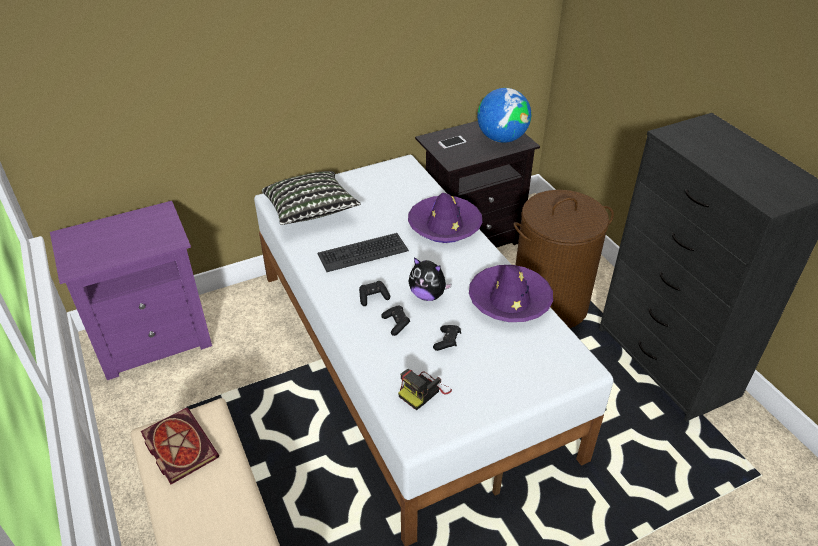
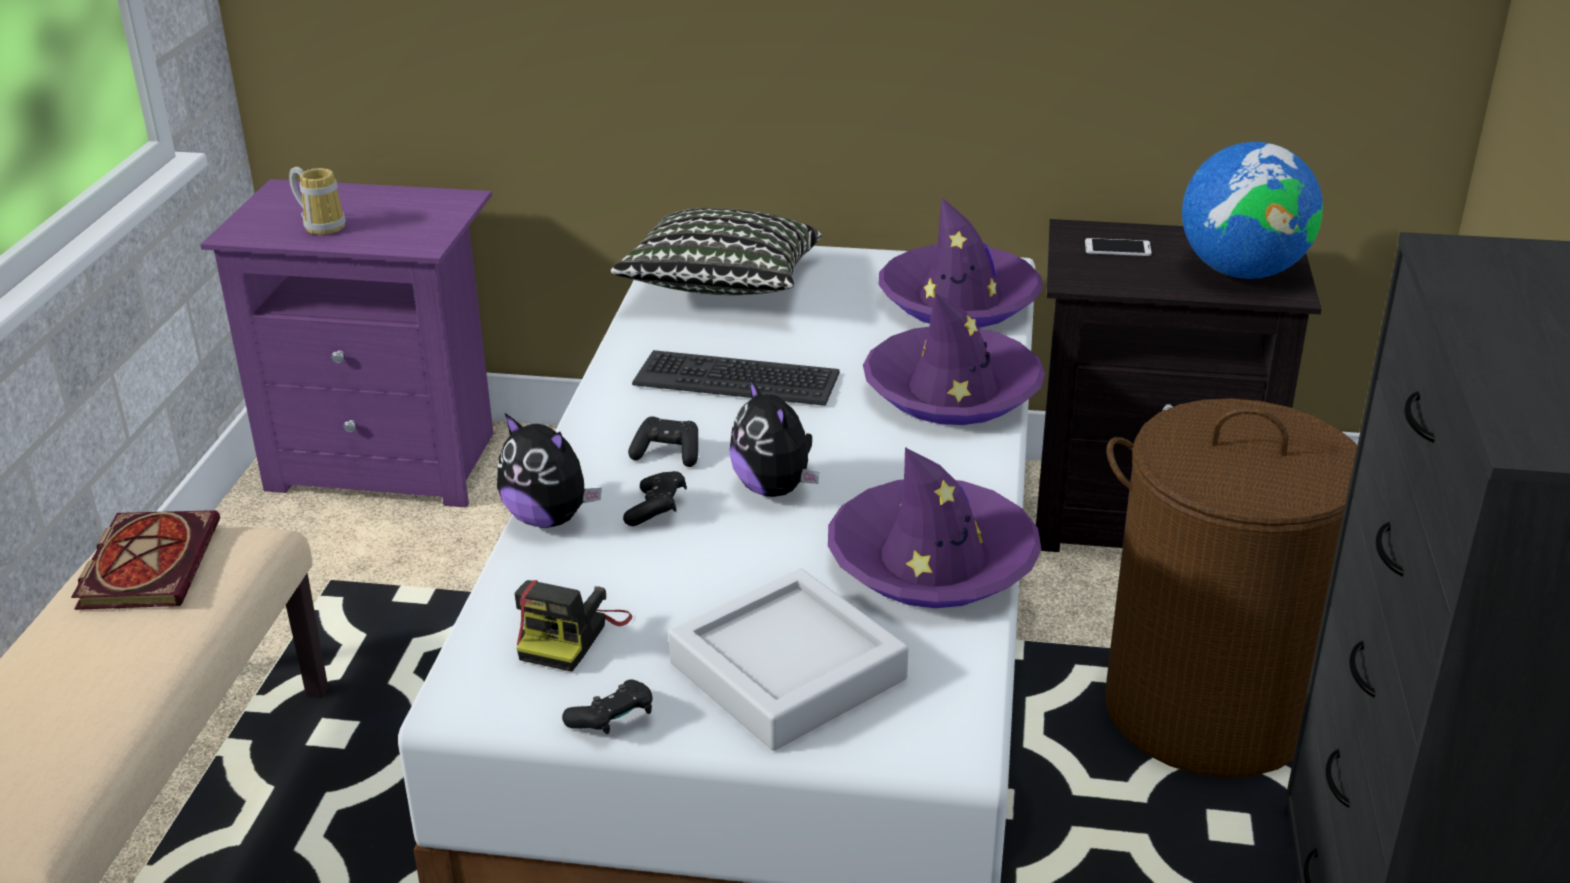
camera: 35 degrees right, 10 degrees down
camera [398,369,452,410] -> camera turned 60 degrees counterclockwise [514,580,632,672]
black game controller [433,325,461,351] -> black game controller moved to [562,679,652,734]
none -> mug [289,167,346,235]
none -> plush toy [497,413,602,528]
none -> grey tray [668,568,909,751]
none -> purple hat [878,198,1043,328]

